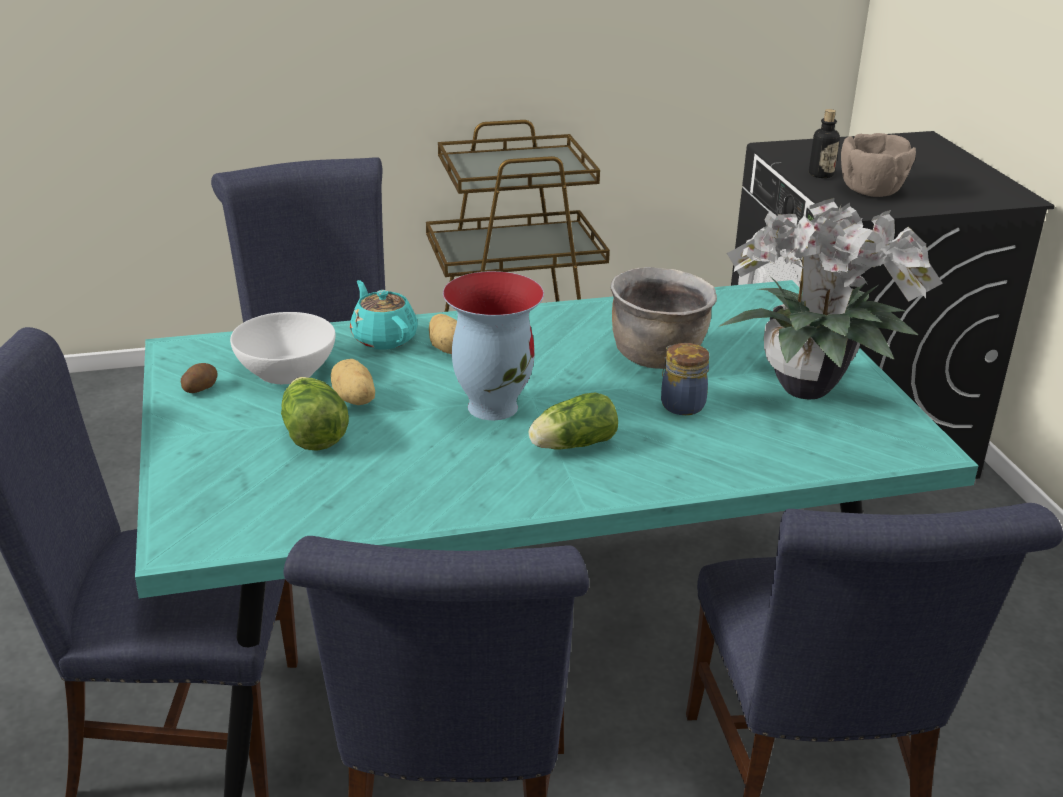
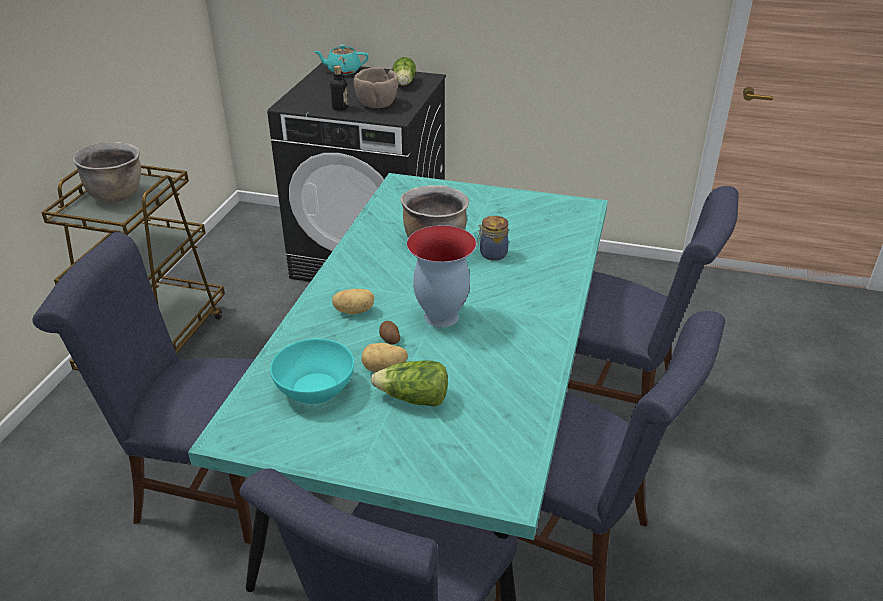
camera: 60 degrees left, 5 degrees up
potato [181,363,218,393] -> potato moved to [379,321,400,344]
white bowl [230,312,336,384] -> turquoise bowl [270,339,354,404]
turquoise teapot [350,280,418,350] -> turquoise teapot moved to [314,45,369,75]
lettuce [529,392,618,449] -> lettuce moved to [393,57,416,86]
potted plant [719,198,943,400] -> none
none -> brown cooking pot [72,142,141,202]

